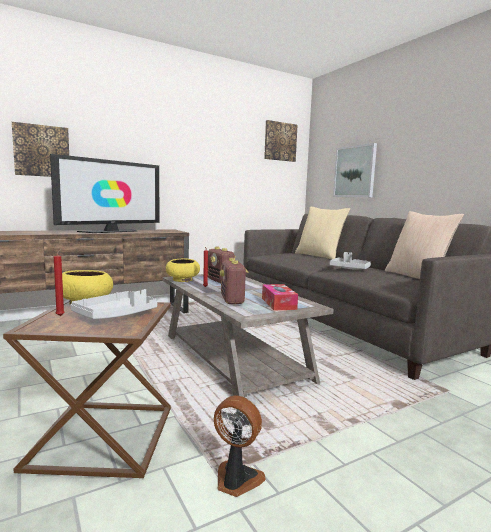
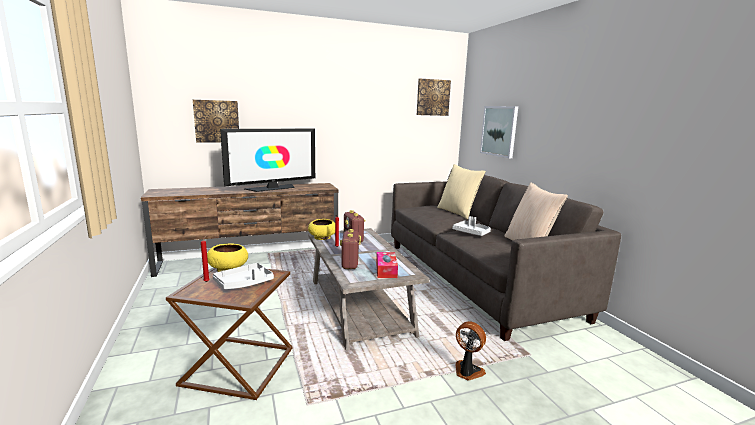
camera: 10 degrees right, 5 degrees up
fan [214,395,266,497] -> fan moved to [456,321,486,381]

